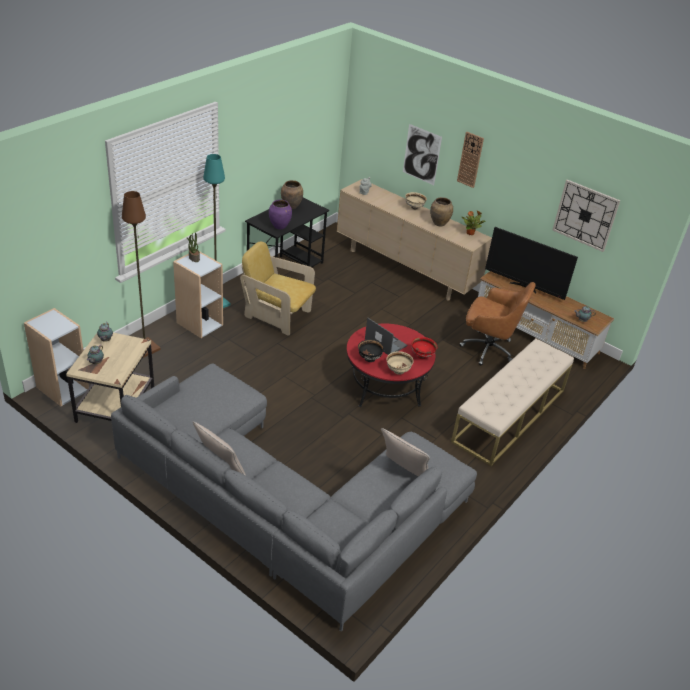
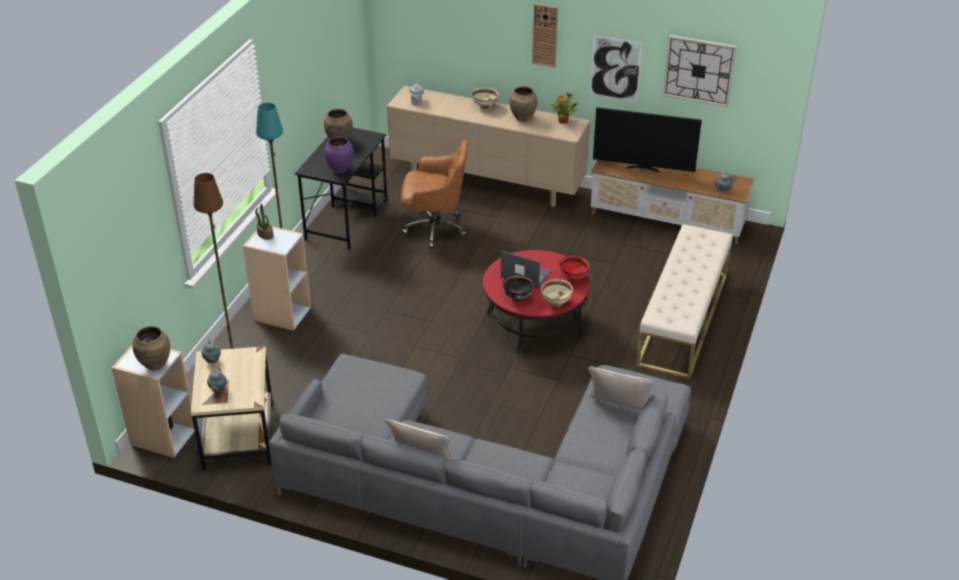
camera: 15 degrees left, 0 degrees up
yellow armchair [240,242,316,336] -> none
picture [403,124,442,185] -> picture moved to [590,35,643,102]
brown office chair [460,282,536,365] -> brown office chair moved to [401,140,468,249]
none -> brown vase [133,326,170,371]

